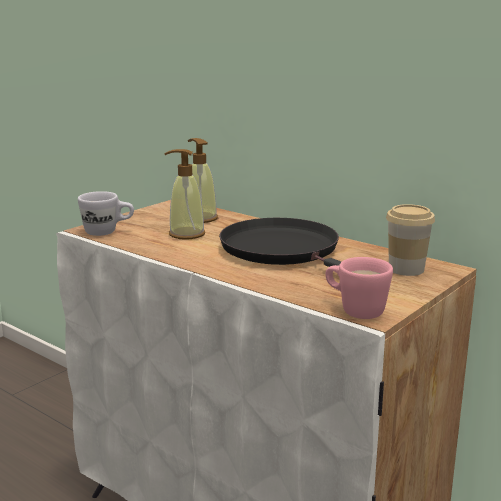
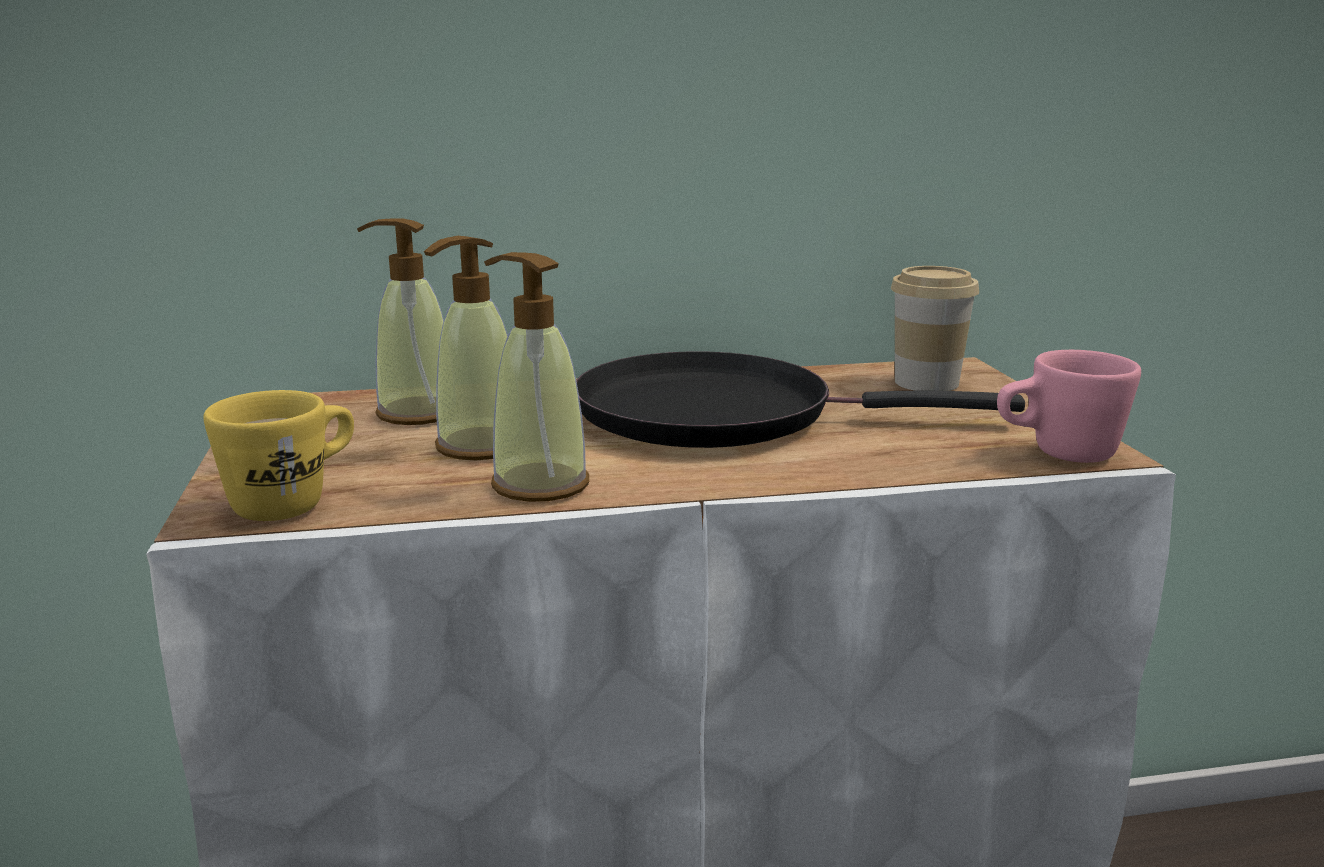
camera: 50 degrees left, 0 degrees up
white mug [78,191,134,236] -> yellow mug [204,390,354,521]
none -> soap dispenser [484,252,589,502]

